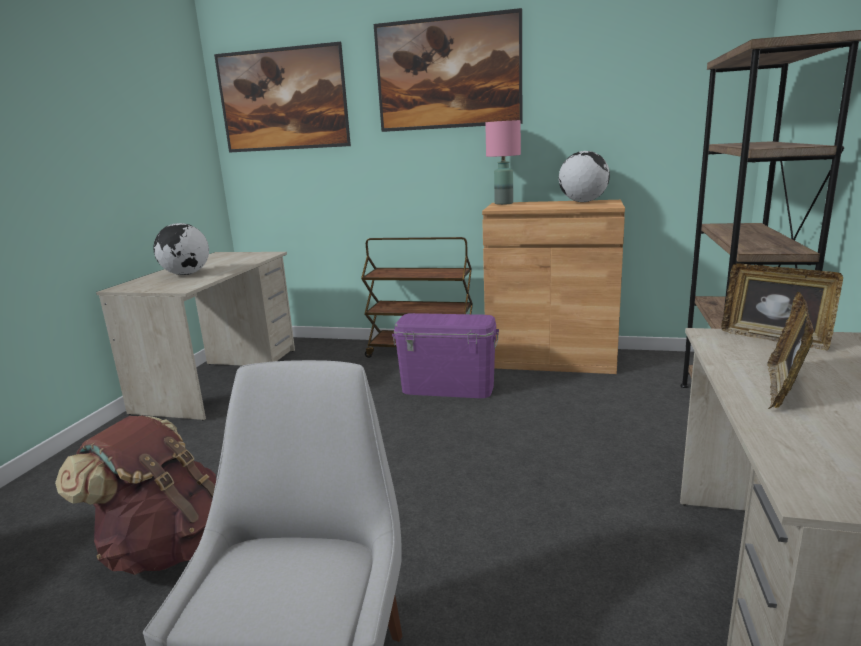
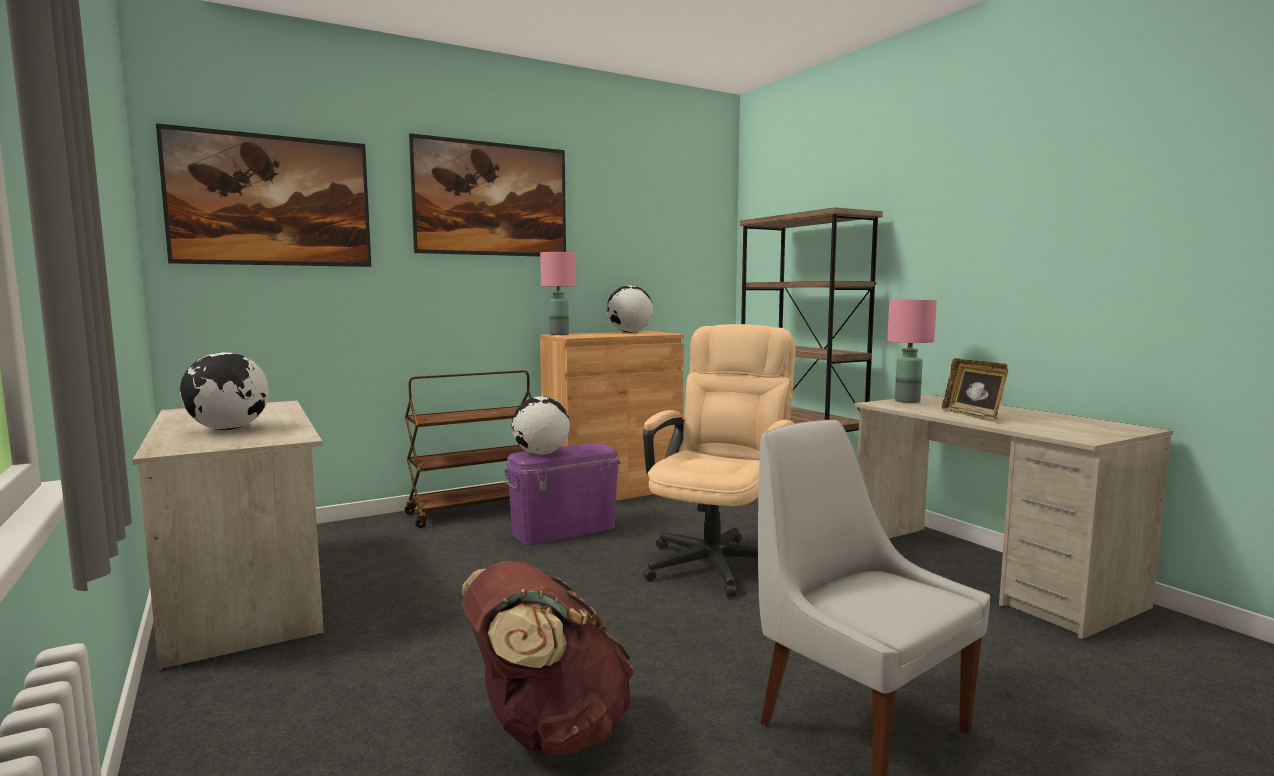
camera: 45 degrees left, 10 degrees down
picture frame [721,263,843,350] -> pink table lamp [887,299,937,403]
none -> globe [512,396,570,455]
none -> beige office chair [643,324,795,597]

